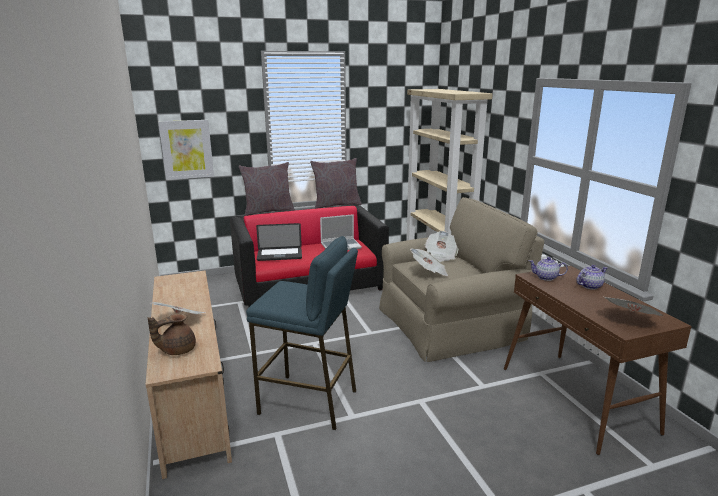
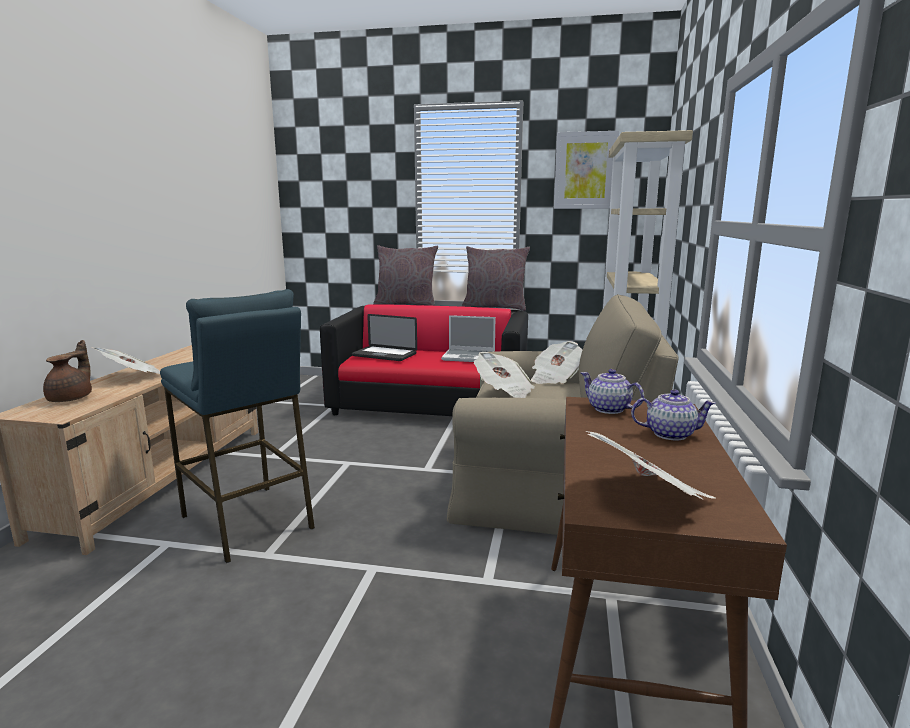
camera: 30 degrees right, 5 degrees down
brown teapot [148,313,196,355] -> brown teapot turned 105 degrees clockwise [43,340,92,402]
picture [158,120,214,180] -> picture moved to [554,131,619,209]

